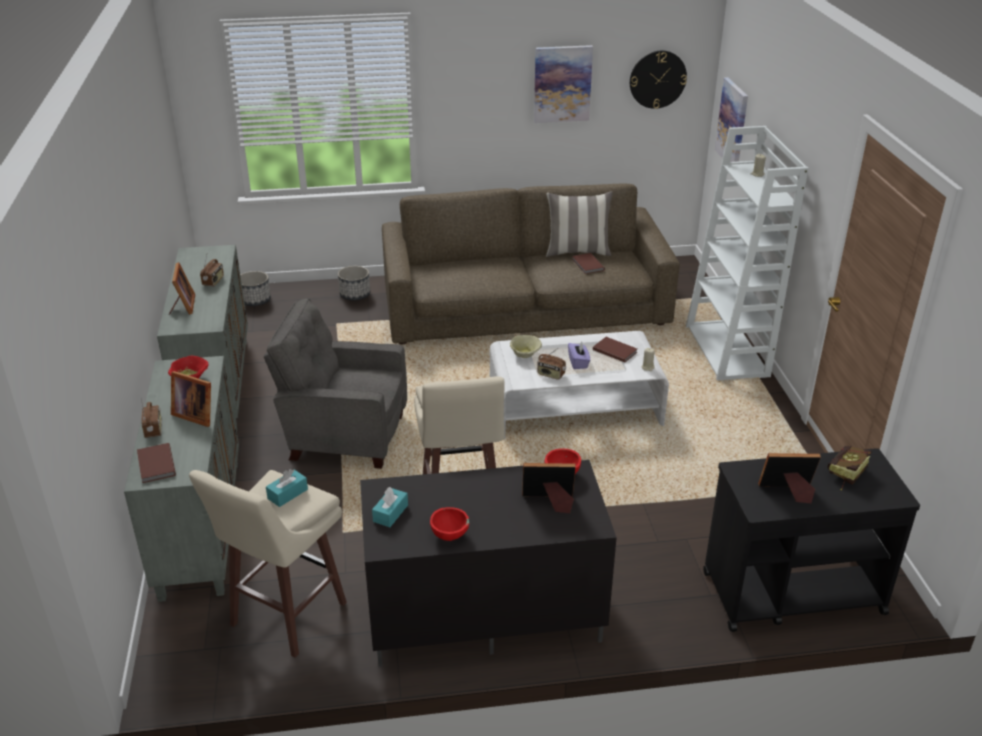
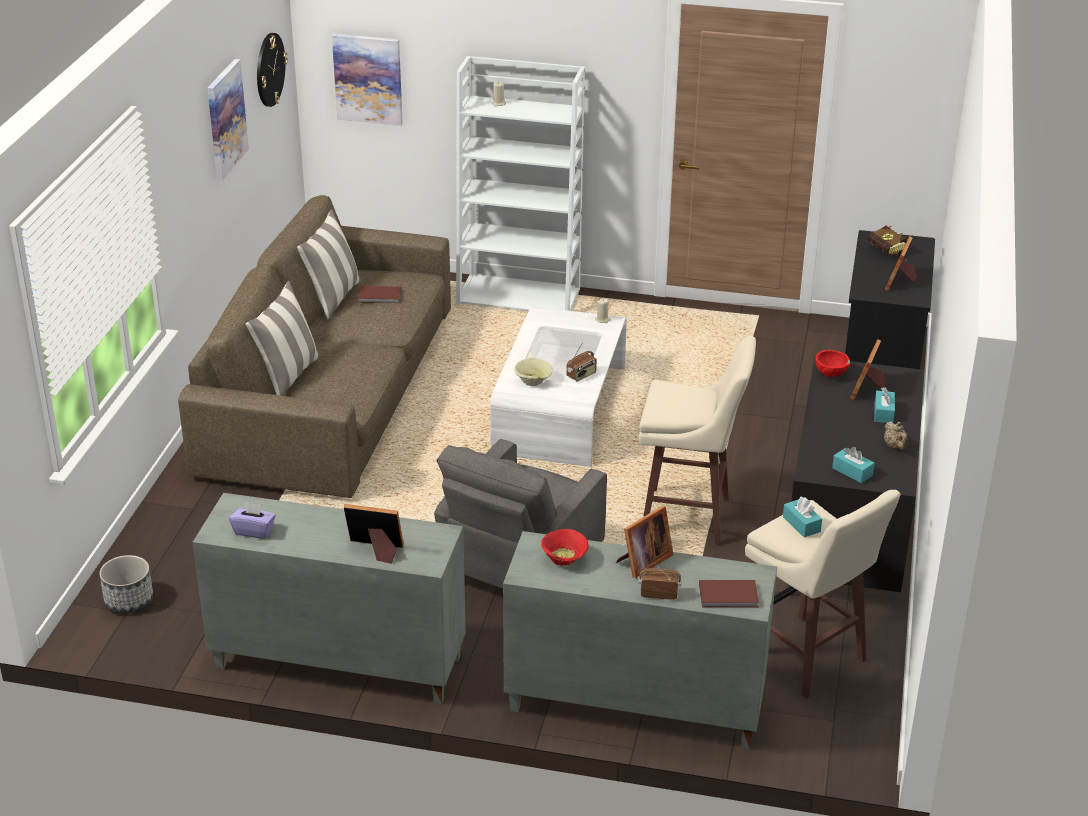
camera: 70 degrees left, 0 degrees up
radio [200,255,224,286] -> none
planter [338,266,370,301] -> none
red bowl [430,507,469,541] -> beige teapot [884,422,907,450]
purple tissue box [568,342,590,369] -> purple tissue box moved to [229,502,276,539]
brown book [593,337,637,362] -> none
none -> pillow [246,281,320,396]
none -> turquoise tissue box [874,387,895,423]

